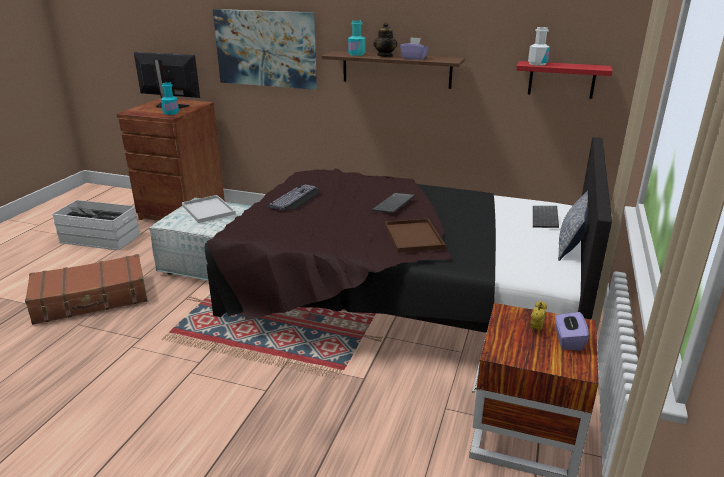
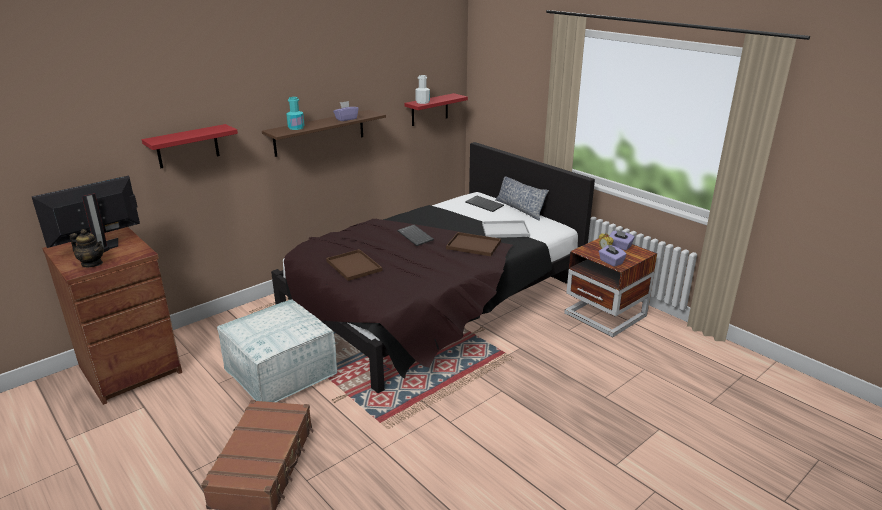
camera: 60 degrees left, 0 degrees up
white storage box [52,200,140,250] -> none
turquoise bottle [161,82,179,115] -> none
white tray [181,195,236,223] -> white tray moved to [482,220,530,238]
picture [213,9,317,90] -> red shelf [142,124,238,168]
keyboard [268,184,321,211] -> brown tray [326,249,382,281]
teapot [373,22,397,57] -> teapot moved to [70,229,104,267]
none -> purple tissue box [599,244,627,267]

